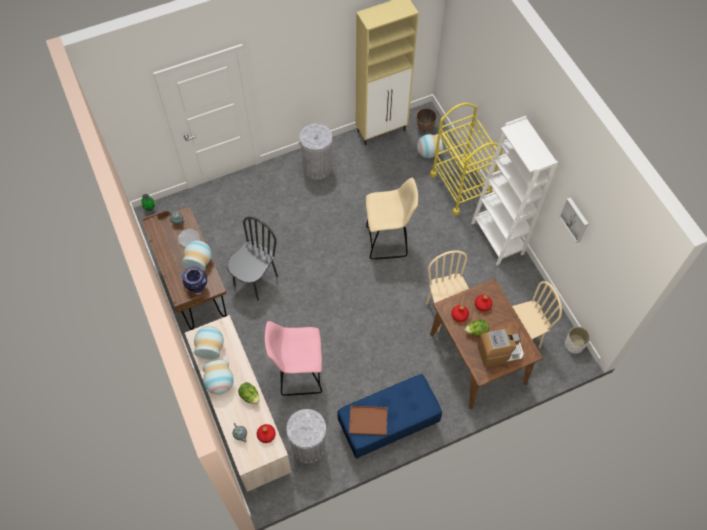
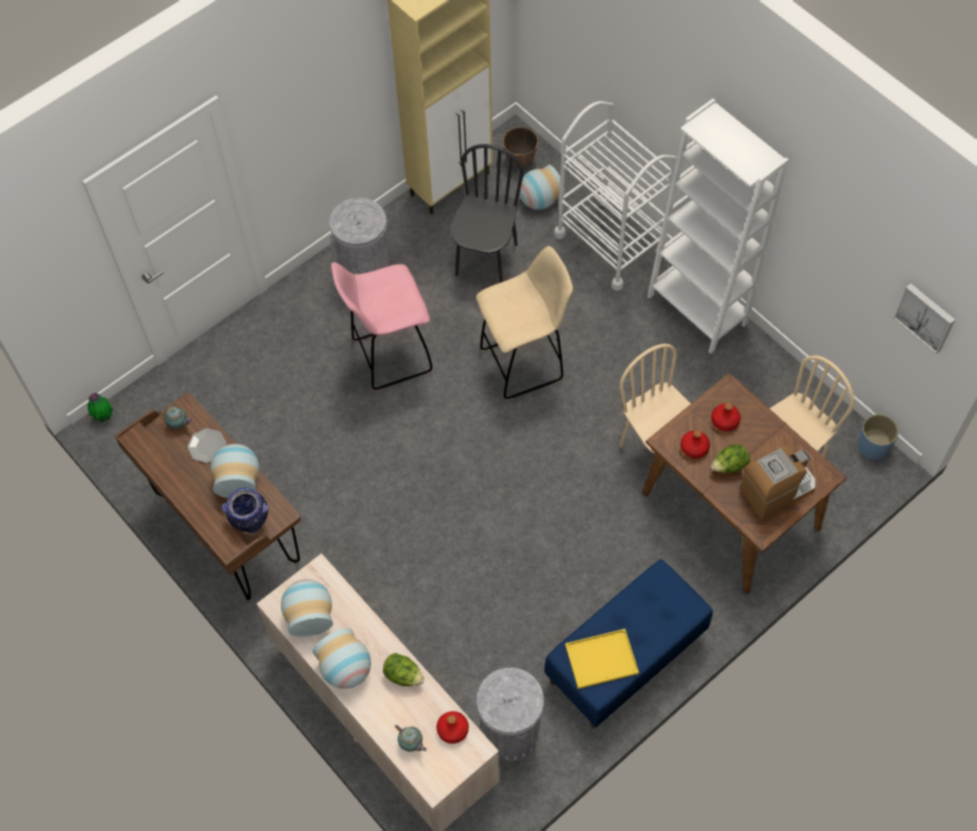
camera: 15 degrees left, 0 degrees up
black chair [227,217,278,301] -> black chair moved to [450,144,523,283]
pink stool [265,321,322,396] -> pink stool moved to [331,262,433,391]
brown tray [349,406,387,436] -> yellow tray [565,629,639,689]
yellow cart [430,103,503,215] -> white cart [554,101,677,291]
picture [560,197,588,243] -> picture moved to [894,283,955,354]
white planter [565,326,590,354] -> blue planter [857,414,899,460]

